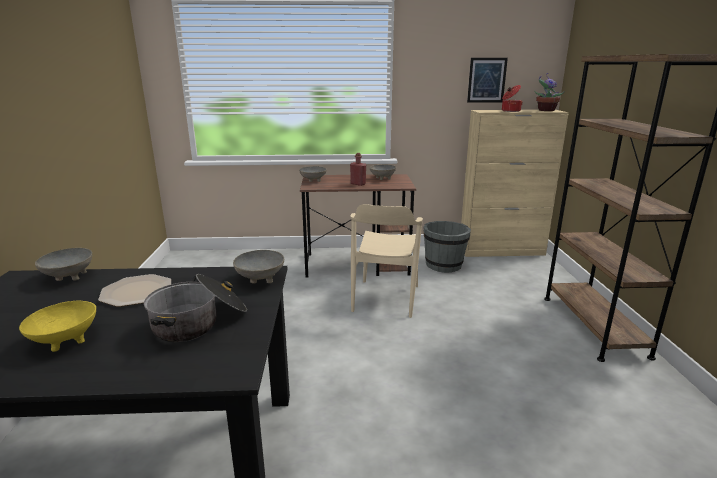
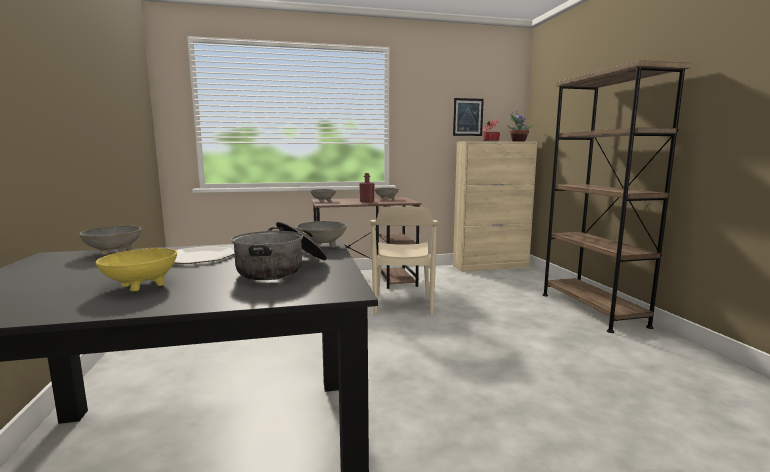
camera: 10 degrees left, 10 degrees down
grey bucket [424,221,471,273] -> none

